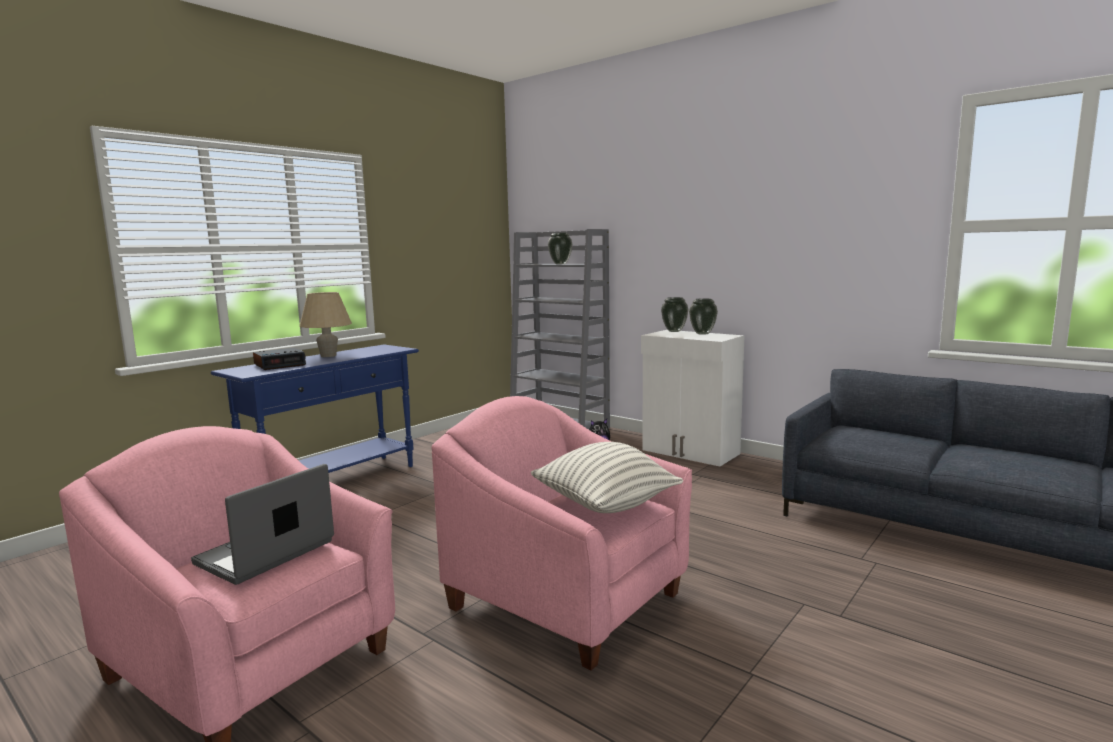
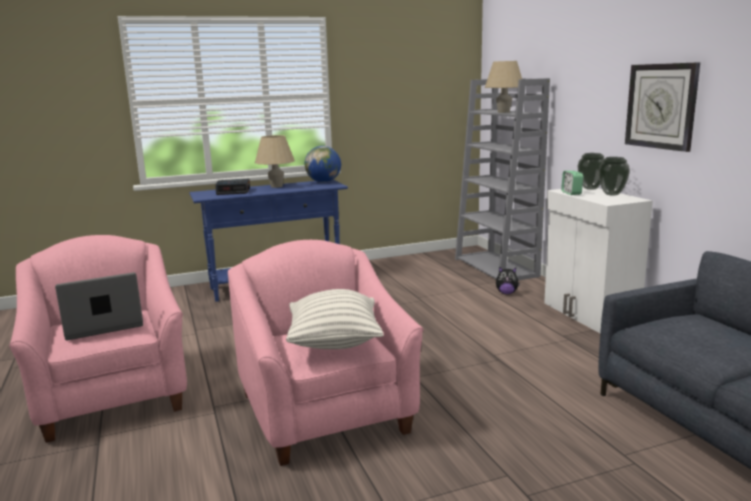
camera: 30 degrees right, 5 degrees up
vase [548,233,572,264] -> beige table lamp [485,61,522,113]
none -> globe [305,146,341,183]
none -> alarm clock [561,171,583,195]
none -> wall clock [625,62,700,152]

